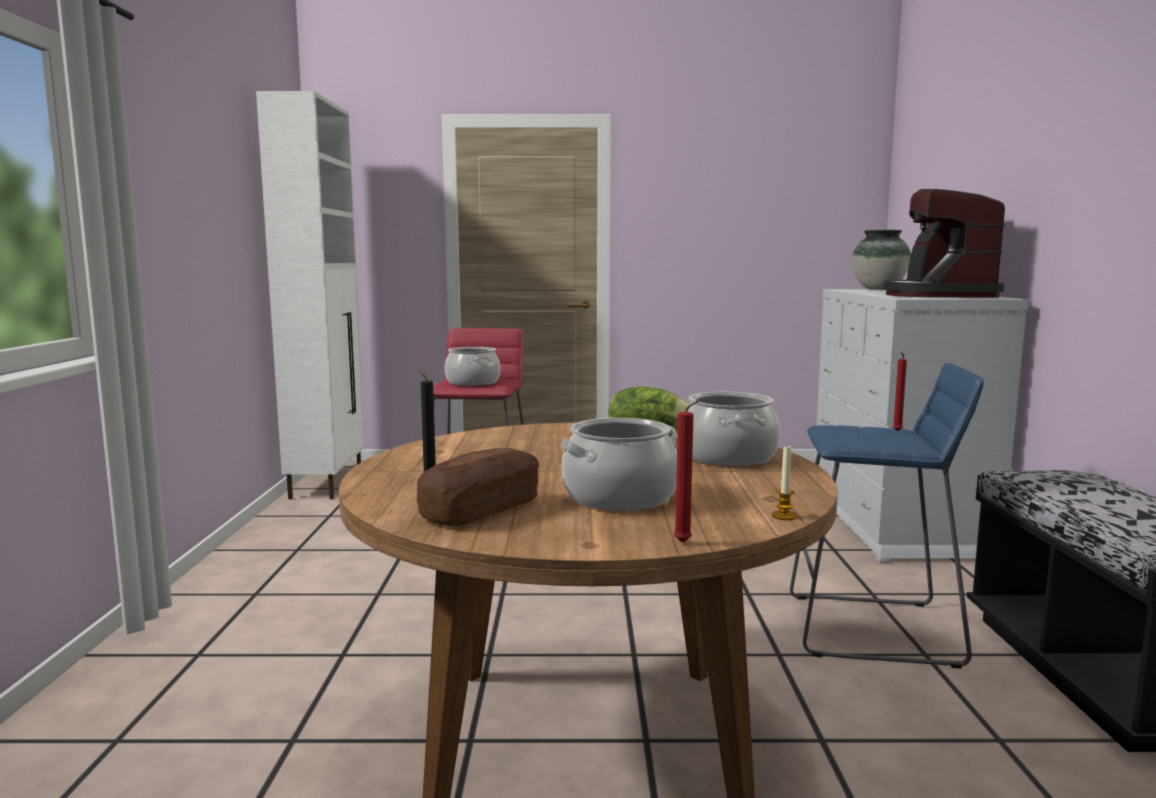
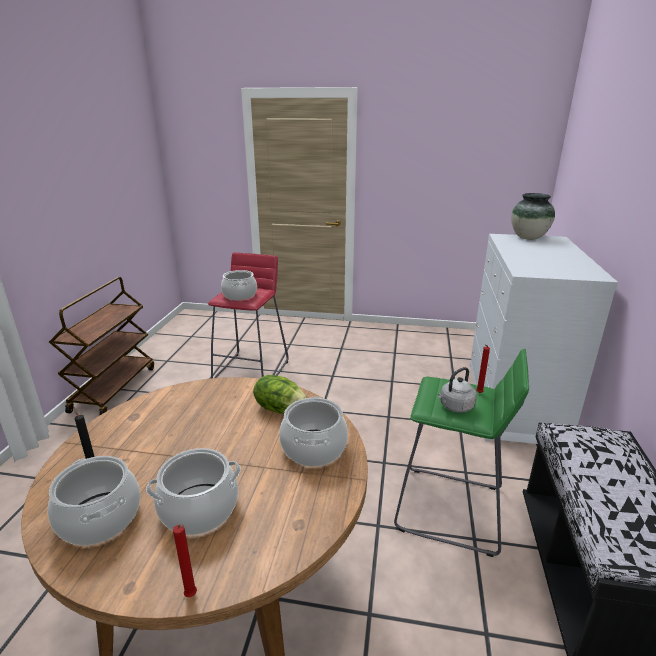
camera: 10 degrees right, 15 degrees up
white cabinet [256,91,365,499] -> none
bread [417,448,539,526] -> cooking pot [48,456,141,545]
candle [771,444,797,520] -> none
blue stool [790,363,984,669] -> green stool [394,349,529,557]
coffee machine [883,189,1005,298] -> none
none -> brown cart [49,277,154,415]
none -> grey kettle [437,367,477,413]

